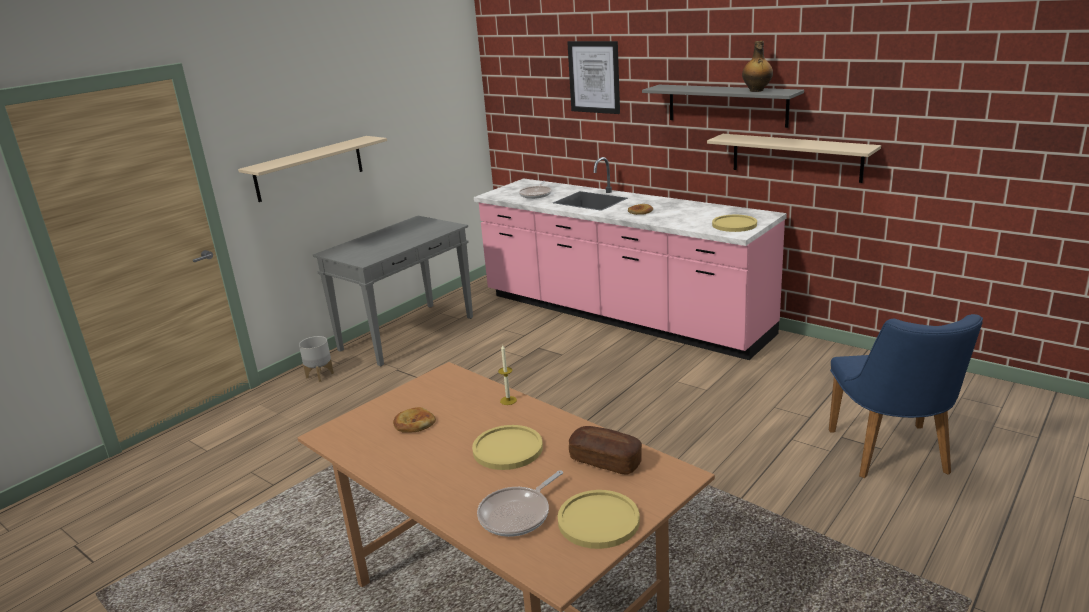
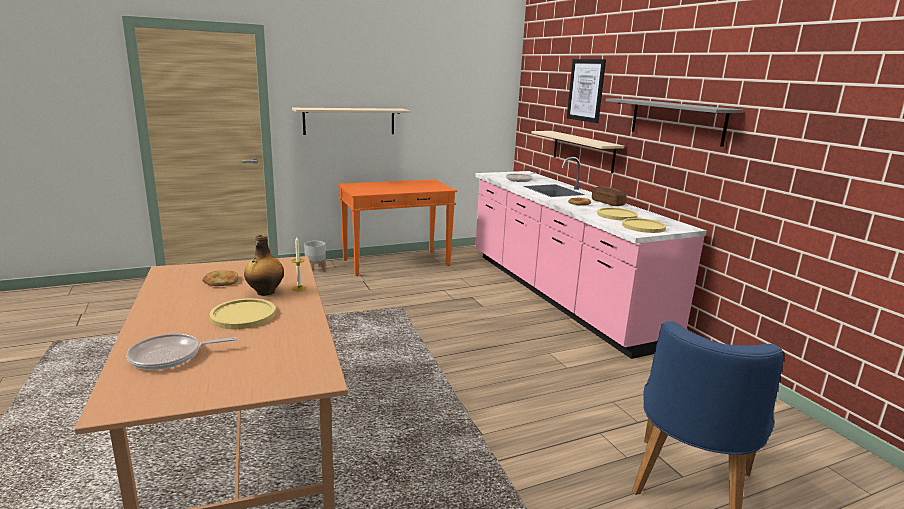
camera: 25 degrees right, 5 degrees down
grey console table [313,216,473,367] -> orange console table [338,179,457,276]
yellow plate [558,490,640,549] -> yellow plate moved to [597,207,638,221]
bread [569,426,642,475] -> bread moved to [592,186,627,206]
beige shelf [707,134,881,183] -> beige shelf moved to [531,131,624,174]
bottle [742,41,773,92] -> bottle moved to [244,234,284,296]

